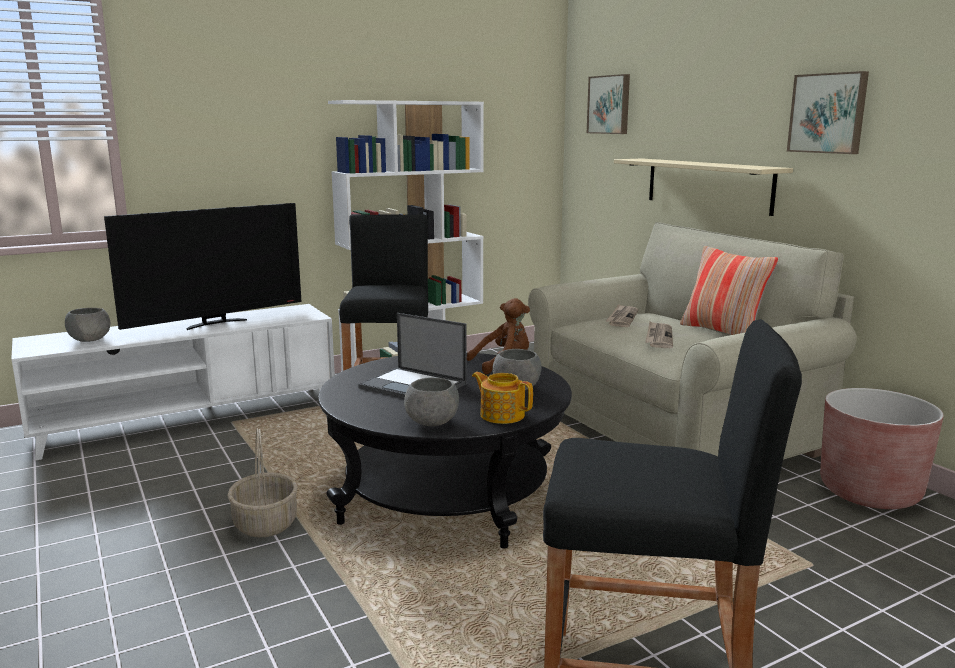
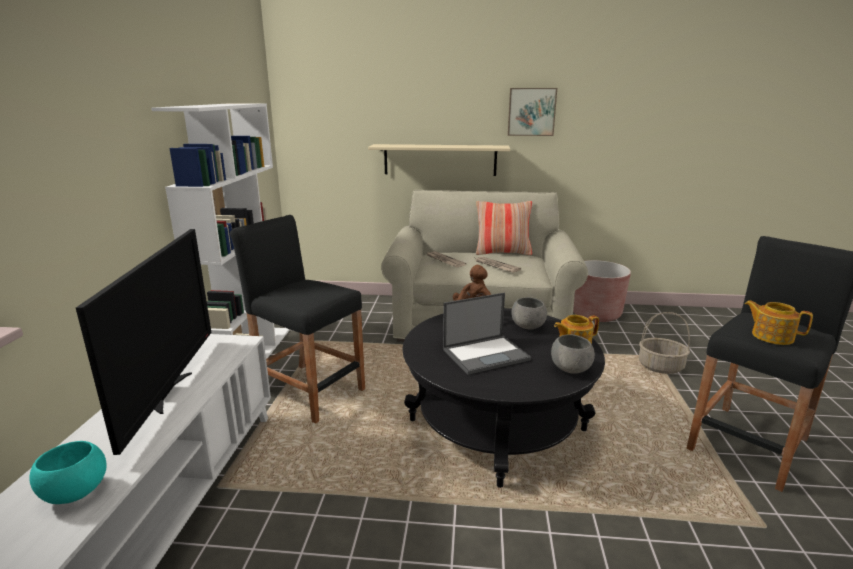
camera: 55 degrees left, 5 degrees up
grey bowl [65,308,111,342] -> turquoise bowl [29,441,107,504]
basket [227,428,298,537] -> basket moved to [639,312,690,374]
picture [587,74,630,134] -> none
none -> teapot [745,300,813,345]

